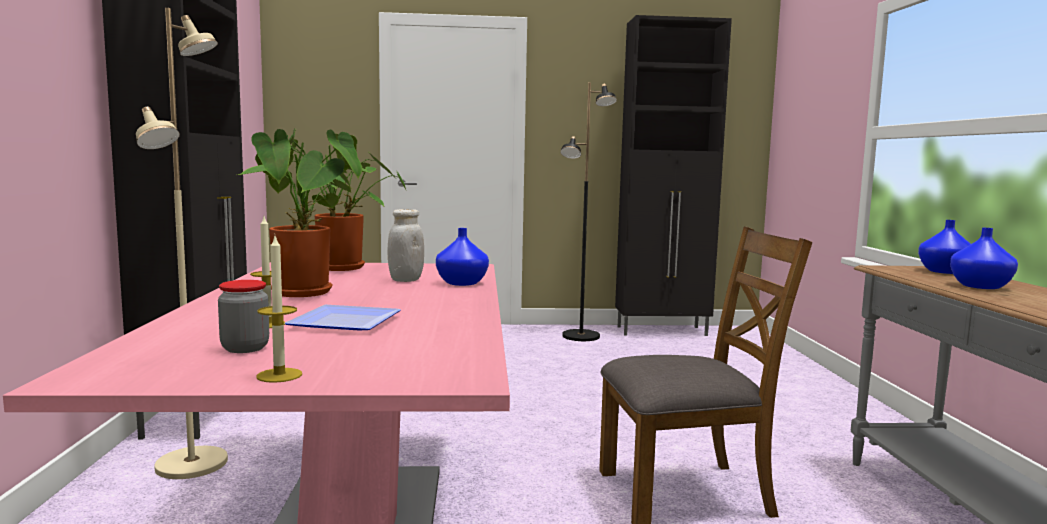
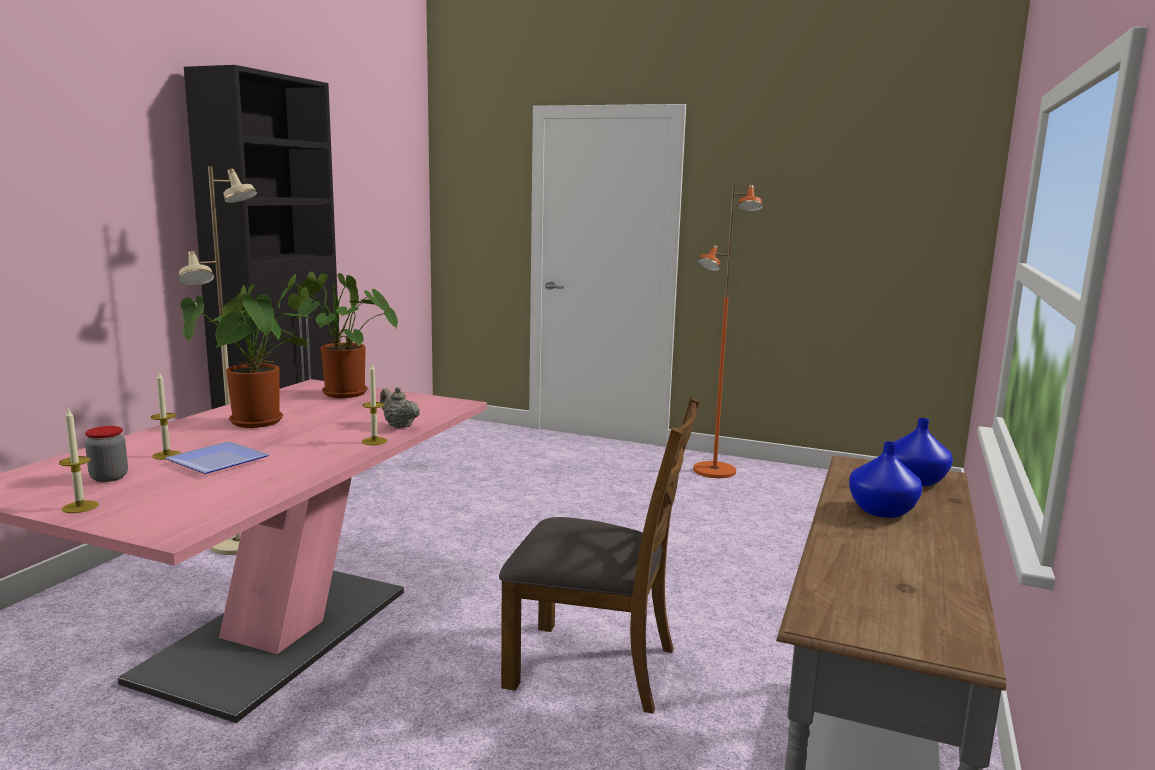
camera: 25 degrees right, 5 degrees up
white jar [387,209,424,282] -> none
blue vase [436,228,489,286] -> beige teapot [380,387,420,428]
black floor lamp [560,82,617,341] -> orange floor lamp [693,183,763,478]
black cabinet [615,15,732,336] -> none
none -> candle [362,364,387,445]

